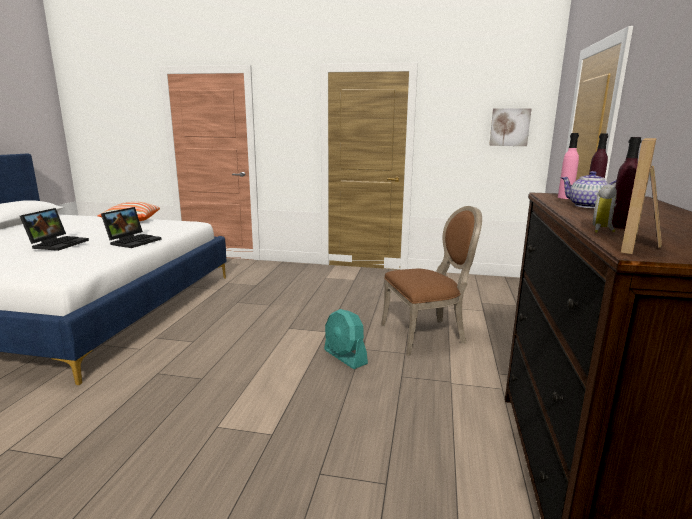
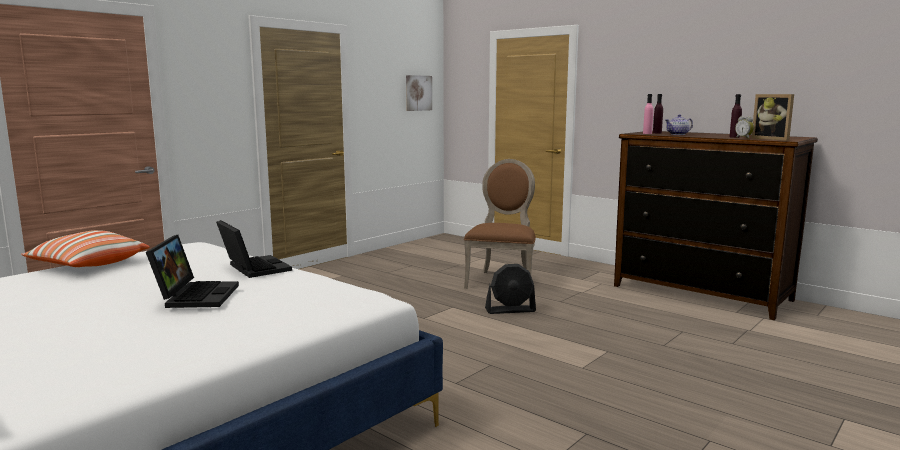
camera: 60 degrees left, 5 degrees down
laptop [20,208,89,251] -> laptop turned 45 degrees clockwise [146,235,239,308]
turquoise fan [324,309,368,369] -> black fan [485,264,536,314]

